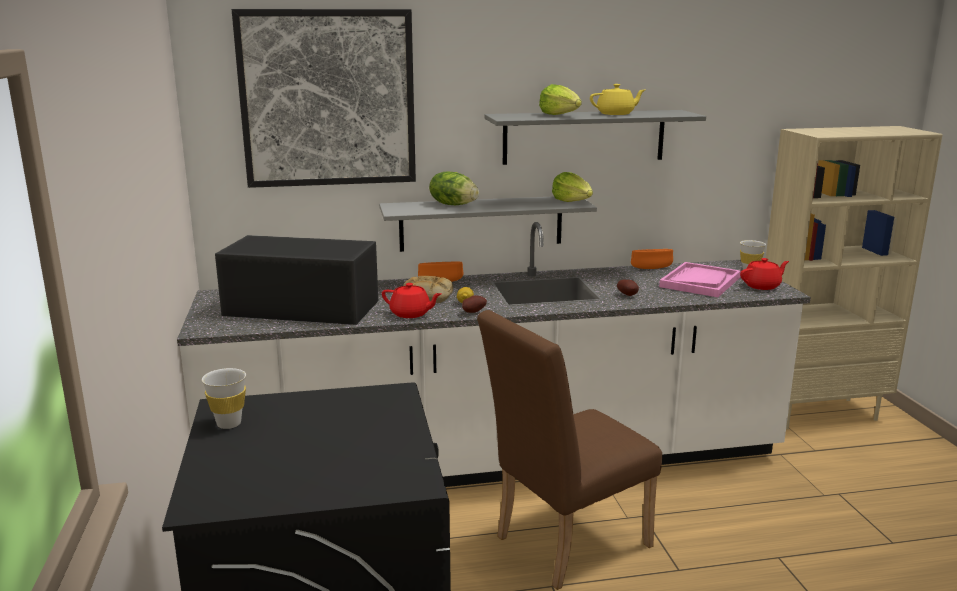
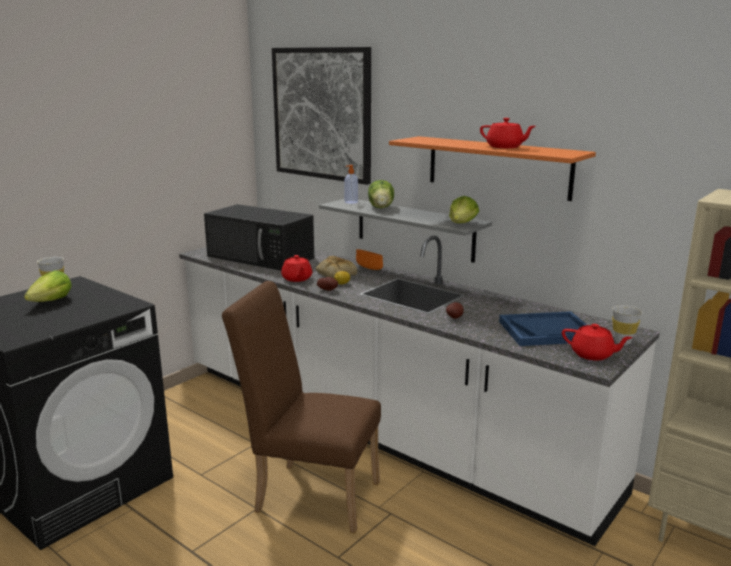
camera: 50 degrees right, 0 degrees up
black microwave [215,235,378,325] -> black microwave turned 150 degrees clockwise [204,204,314,271]
grey shelf [484,110,706,165] -> orange shelf [389,136,596,201]
lettuce [539,84,582,115] -> lettuce moved to [24,270,72,302]
yellow teapot [590,84,645,115] -> red teapot [480,118,536,148]
orange bowl [631,249,673,269] -> none
pink tray [659,262,741,297] -> blue tray [499,311,587,346]
none -> soap dispenser [344,165,358,204]

